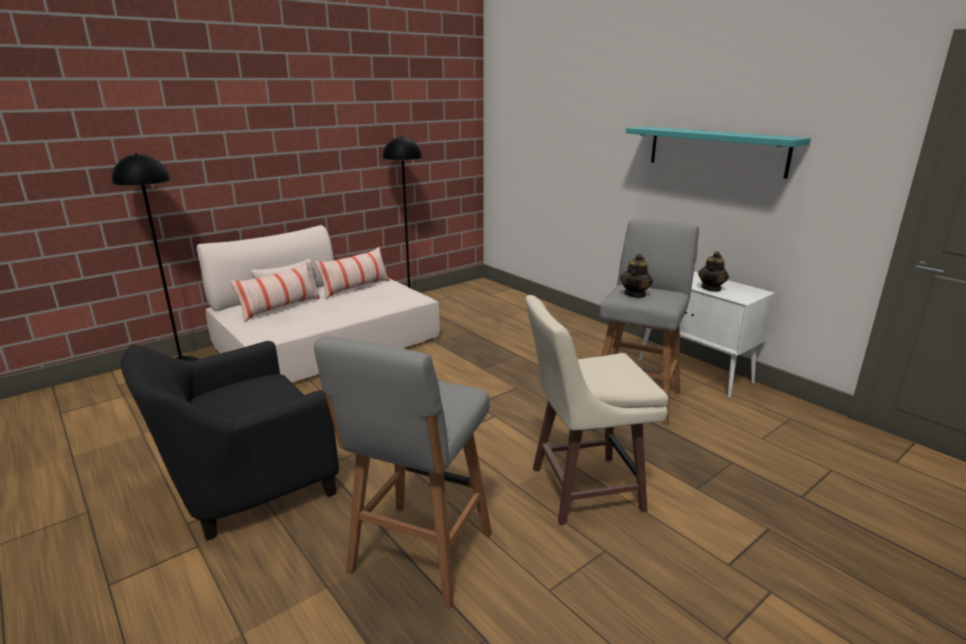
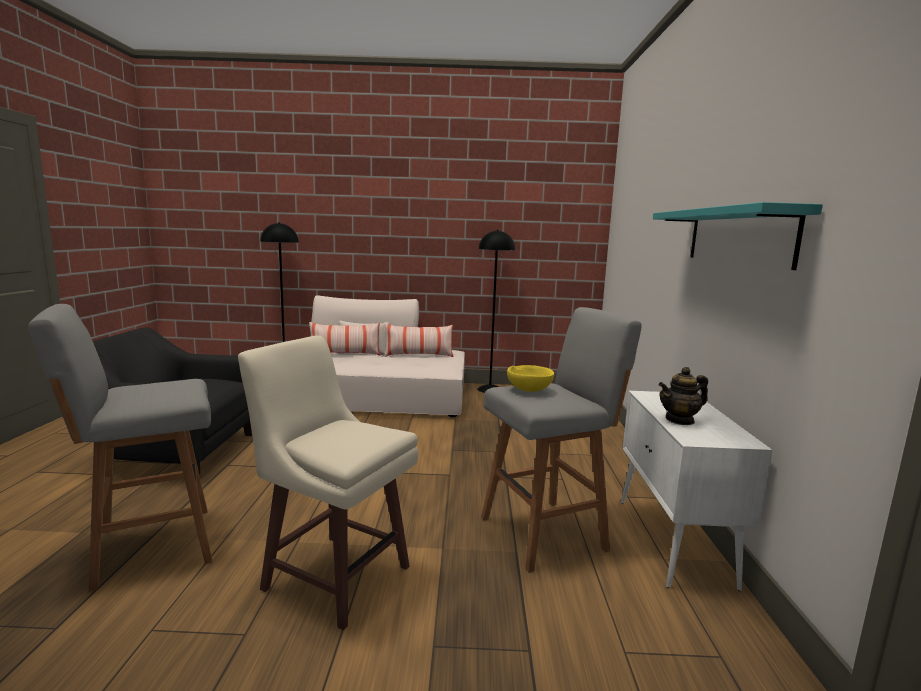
camera: 40 degrees right, 10 degrees down
teapot [620,254,653,298] -> yellow bowl [507,365,554,392]

